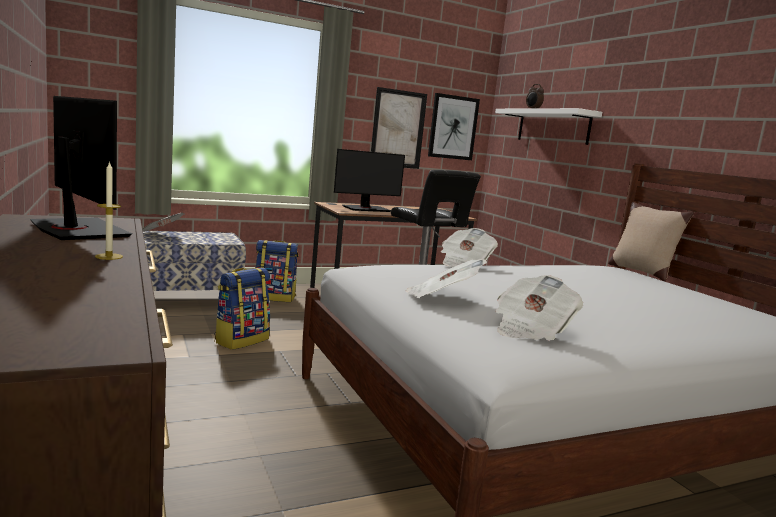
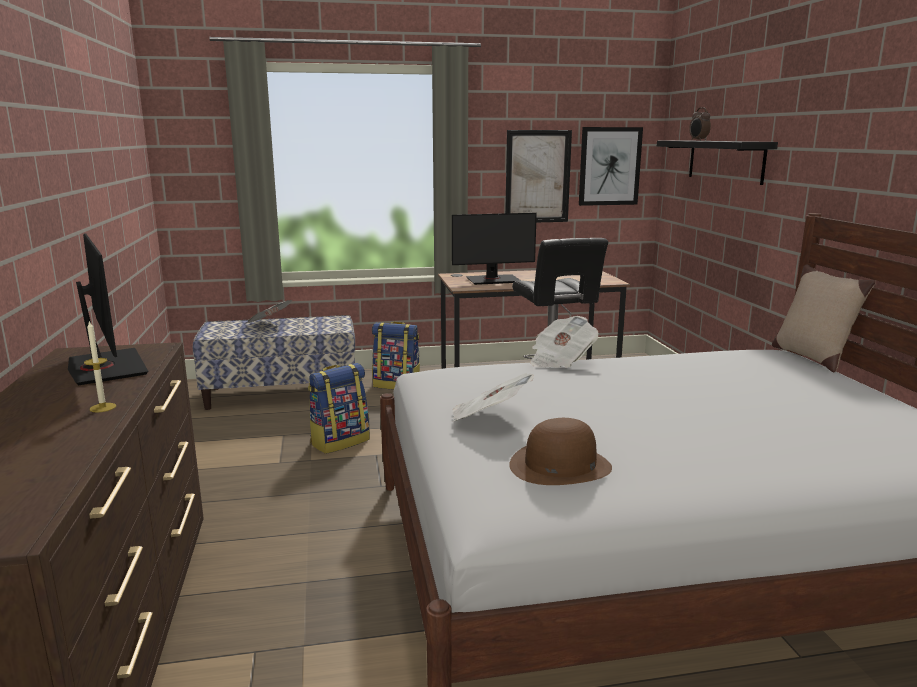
camera: 15 degrees right, 5 degrees up
white shelf [495,108,602,145] -> black shelf [657,140,778,185]
newspaper [495,275,583,340] -> brown hat [509,418,612,485]

